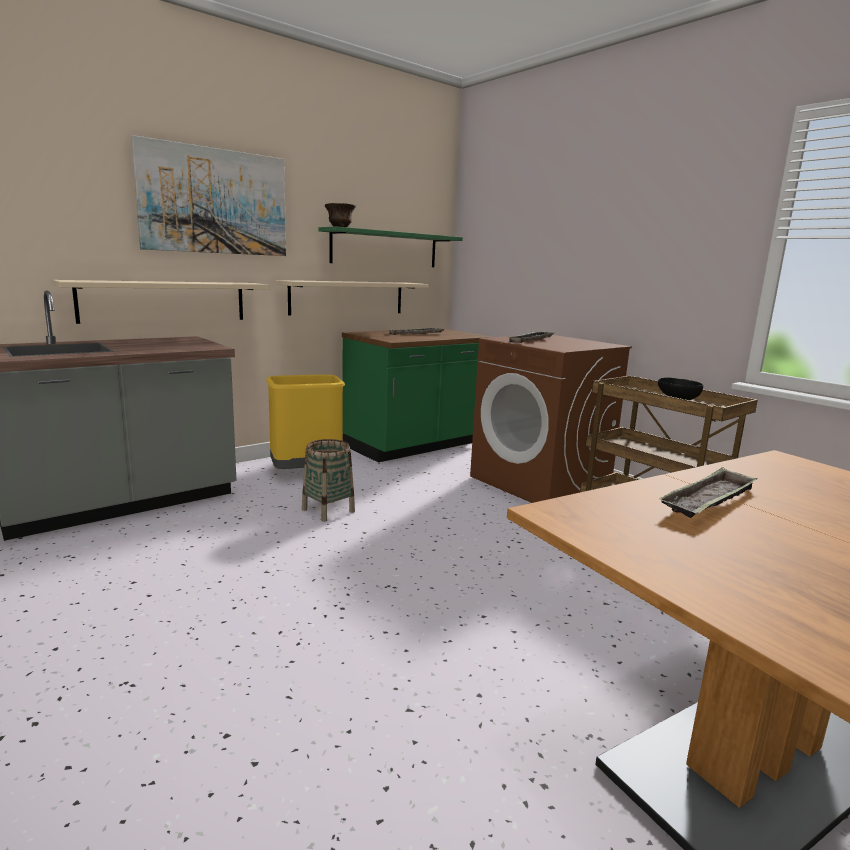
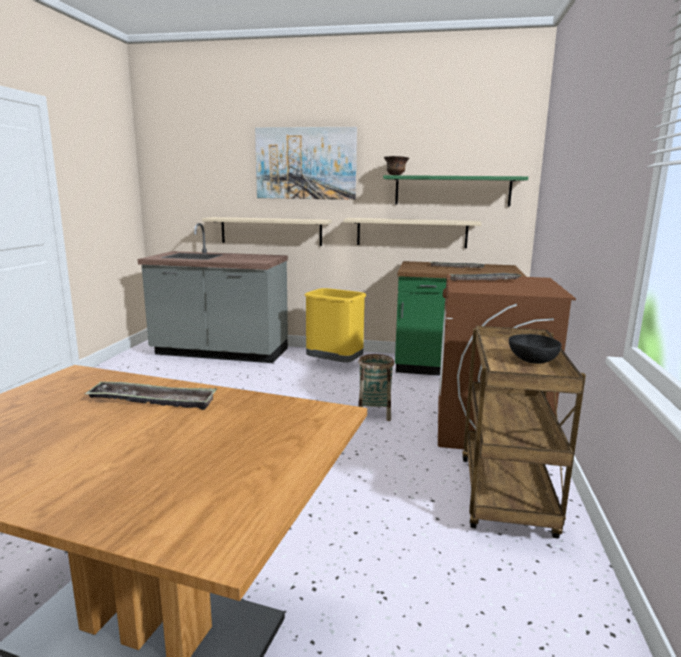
camera: 50 degrees right, 0 degrees up
basket [302,439,355,522] -> basket moved to [358,354,394,421]

